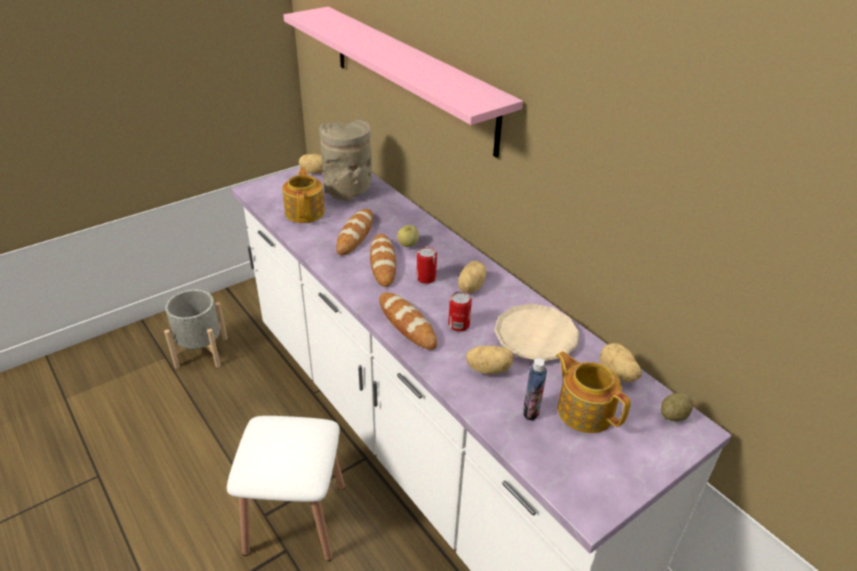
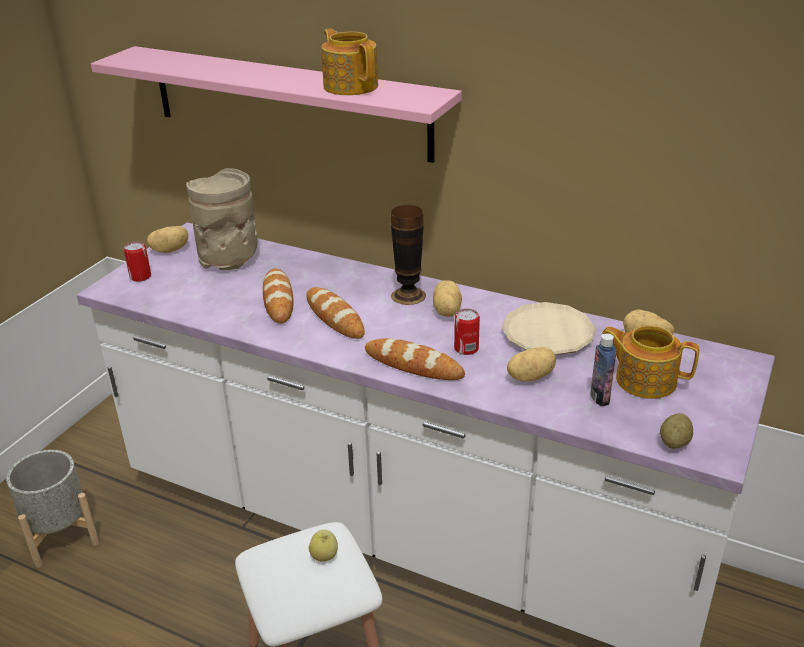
camera: 25 degrees left, 5 degrees down
teapot [282,167,325,223] -> teapot moved to [321,28,378,95]
apple [397,225,419,247] -> apple moved to [309,529,338,562]
can [417,246,437,284] -> can moved to [124,241,151,282]
potato [661,393,693,421] -> potato moved to [660,413,693,449]
none -> vase [391,205,426,305]

